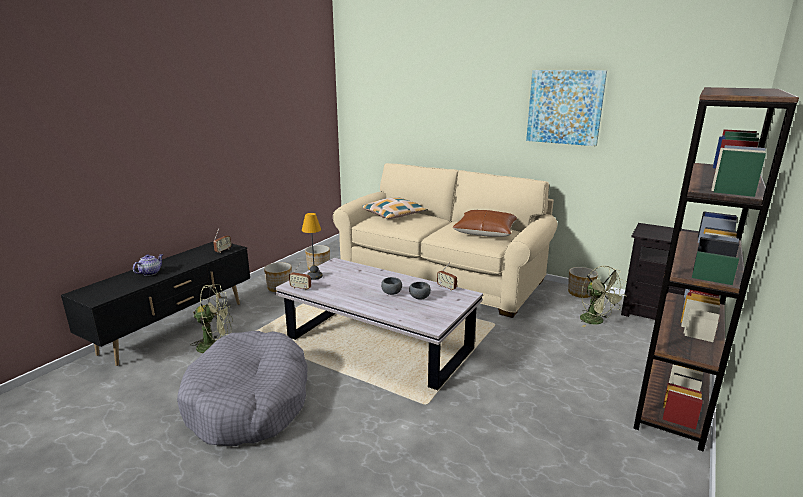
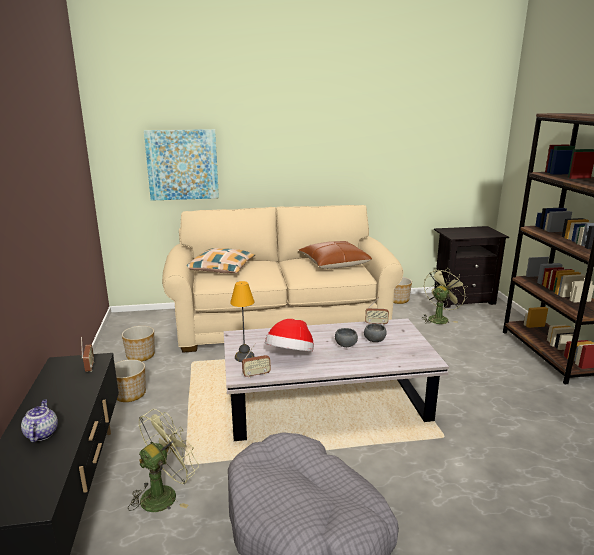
camera: 40 degrees left, 0 degrees up
picture [526,70,607,146] -> picture moved to [144,129,219,201]
green fan [580,266,627,327] -> green fan turned 75 degrees counterclockwise [421,268,467,324]
none -> hat [265,319,314,351]

